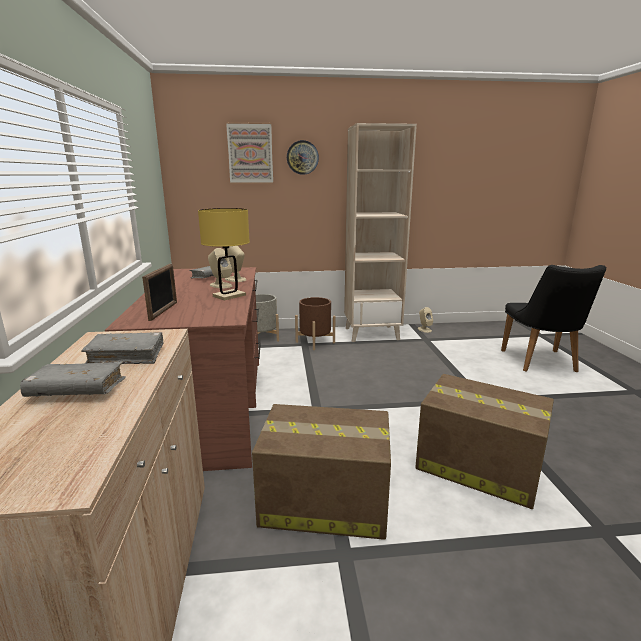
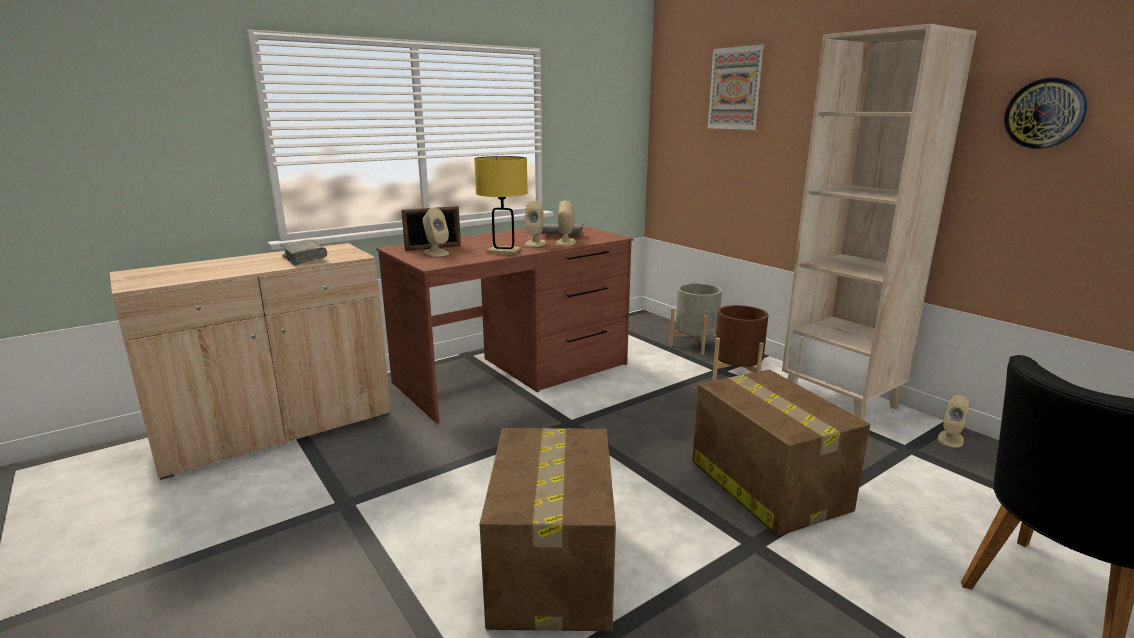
camera: 60 degrees right, 0 degrees up
grey book [20,361,126,397] -> none
cardboard box [252,404,391,540] -> cardboard box moved to [692,370,870,536]
wall clock [287,140,319,175] -> wall clock moved to [1004,78,1087,149]
none -> beige speaker [423,208,449,257]

